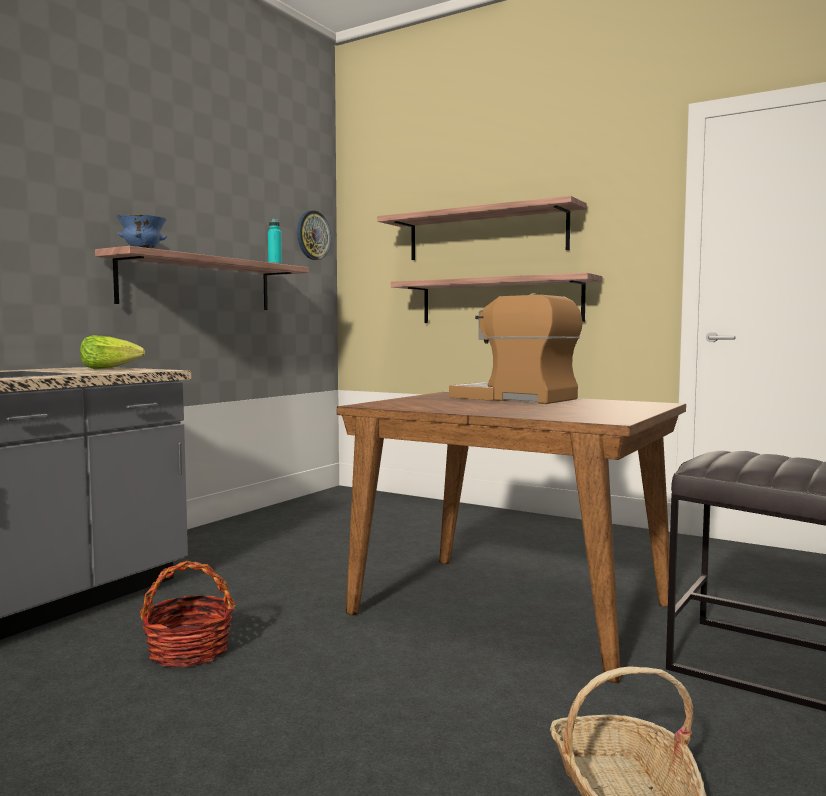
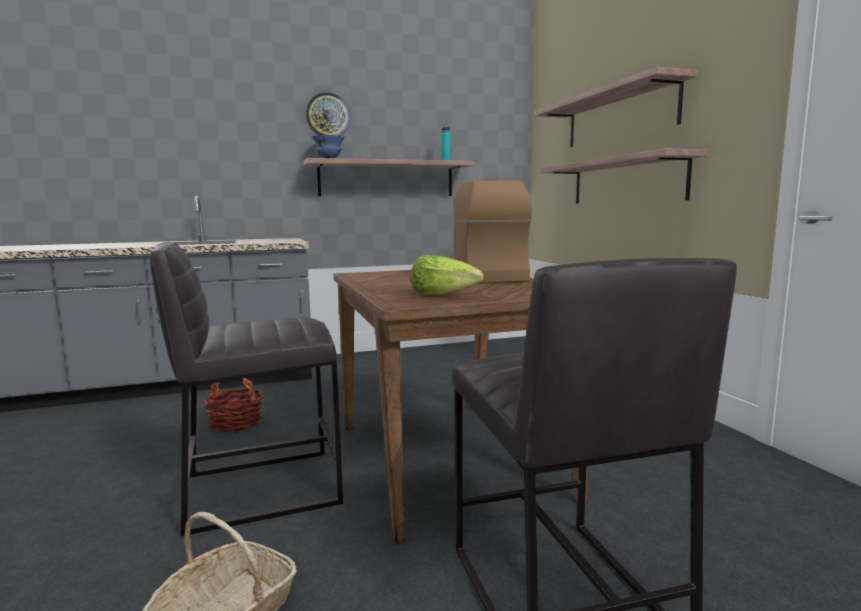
camera: 40 degrees right, 5 degrees up
lettuce [80,335,145,369] -> lettuce moved to [411,255,484,295]
wall clock [297,210,331,260] -> wall clock moved to [306,92,350,136]
none -> grey stool [150,243,343,536]

